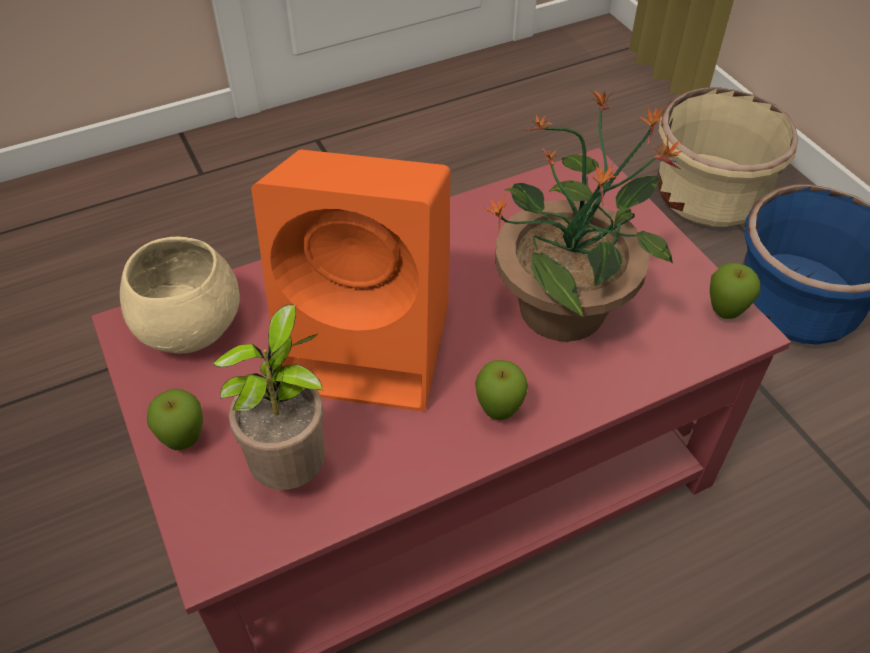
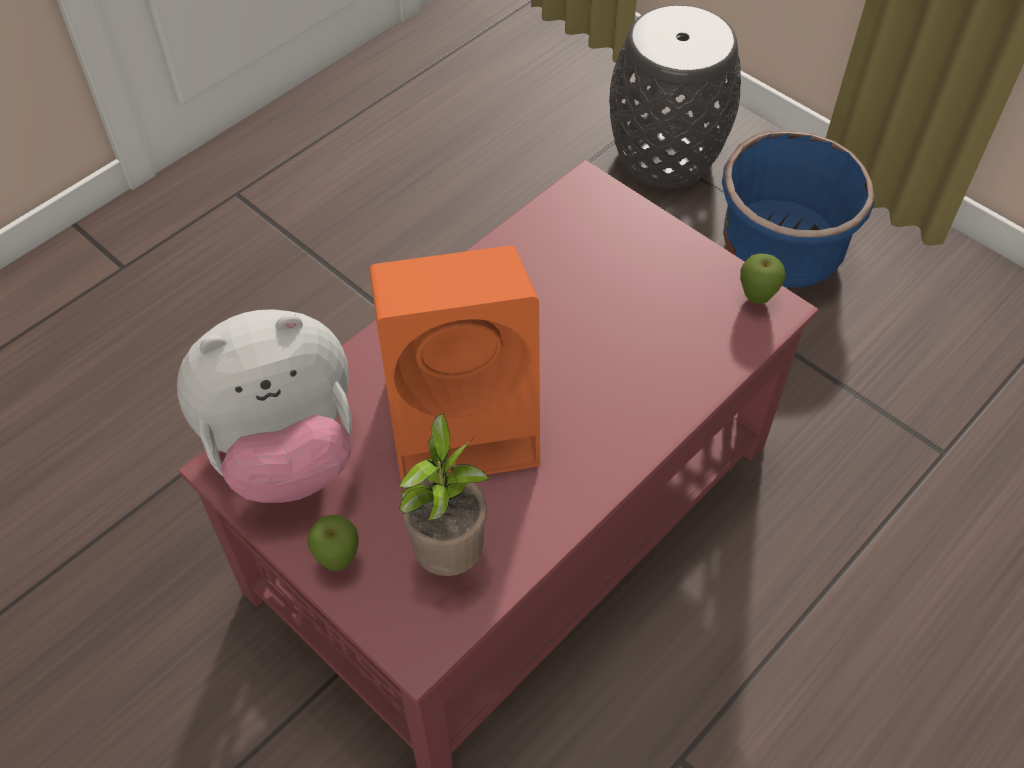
camera: 20 degrees left, 5 degrees up
beige bowl [120,237,240,354] -> plush toy [177,309,352,503]
apple [475,360,528,420] -> none
potted plant [483,91,683,342] -> none
beige planter [657,87,798,227] -> grey stool [609,5,741,189]

